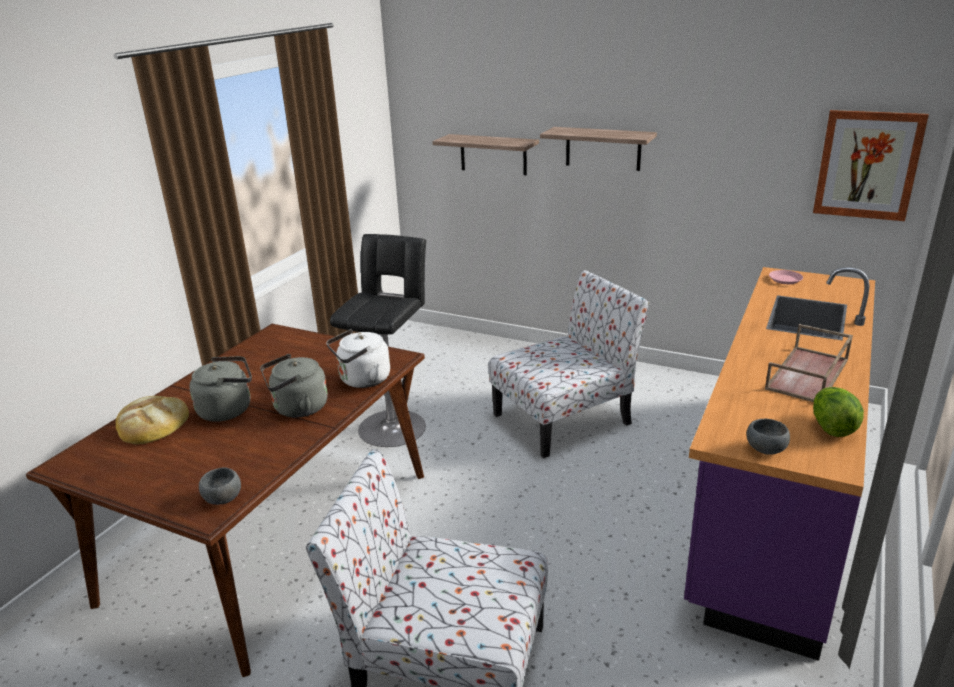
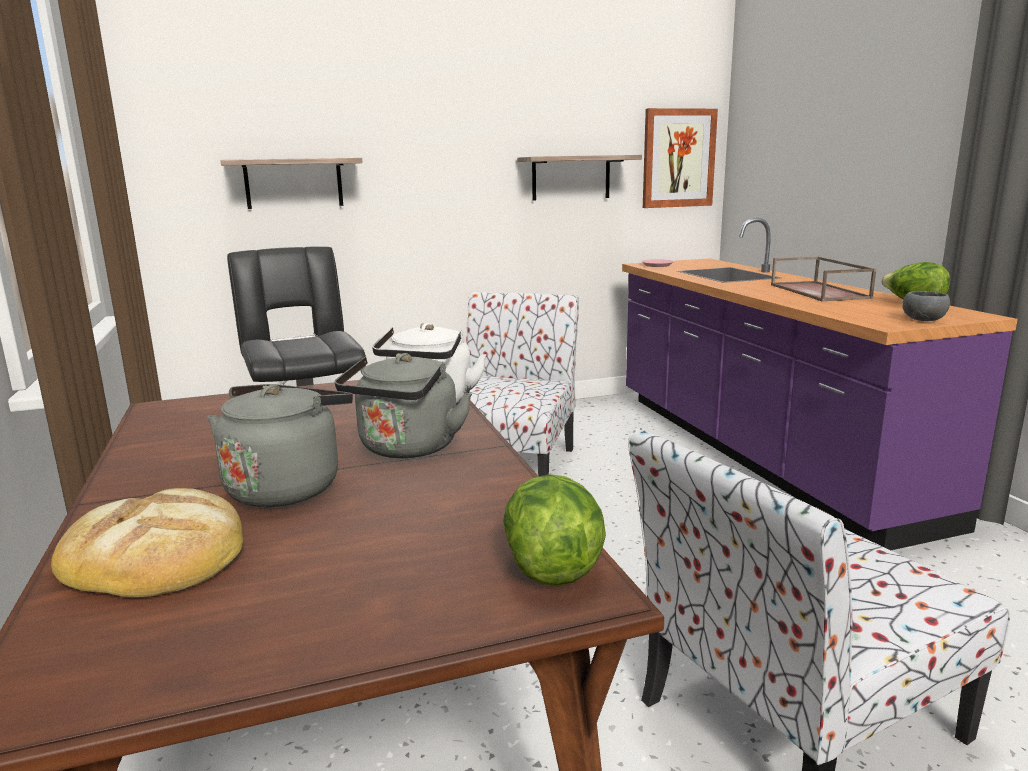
camera: 45 degrees left, 10 degrees down
grey bowl [199,467,241,505] -> lettuce [503,474,606,586]
shelf [540,127,657,171] -> shelf moved to [517,155,642,201]

